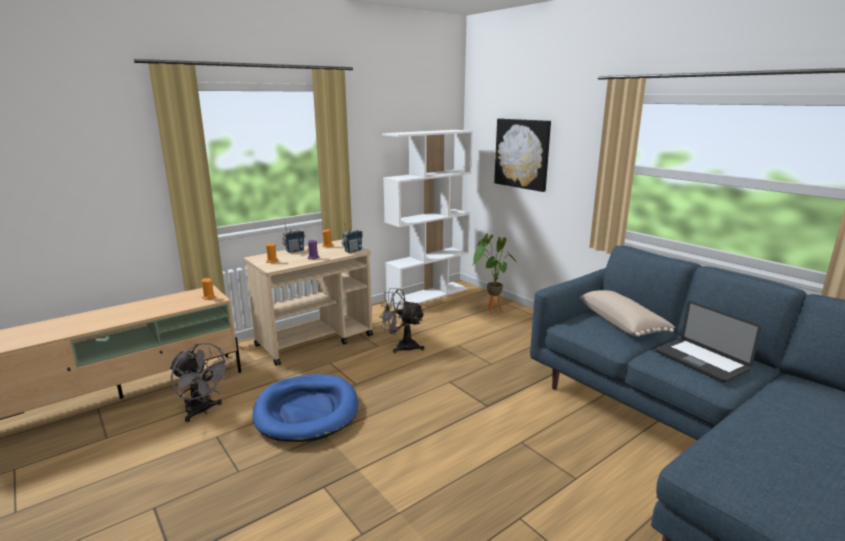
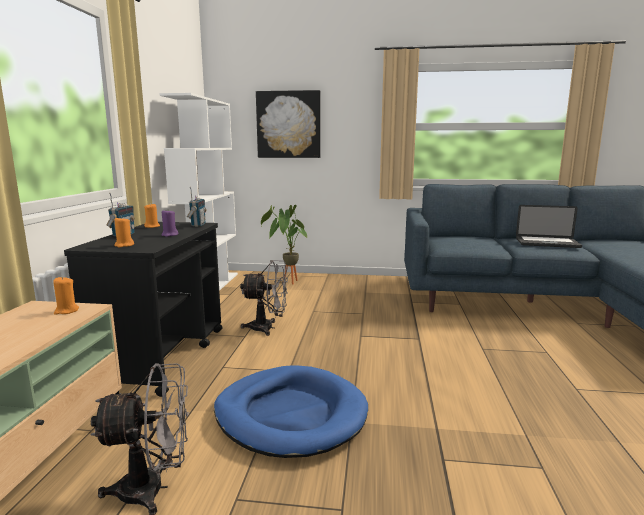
camera: 45 degrees left, 5 degrees down
beige cart [244,240,373,366] -> black cart [64,222,223,397]
grey fan [379,288,425,353] -> grey fan turned 150 degrees counterclockwise [240,260,288,336]
beige pillow [580,290,675,336] -> none

